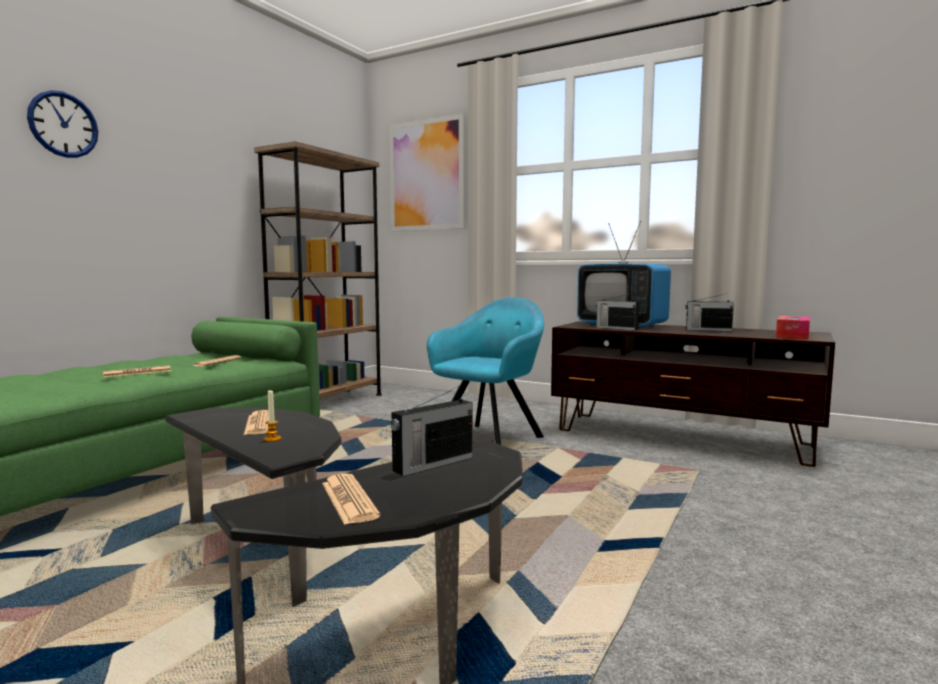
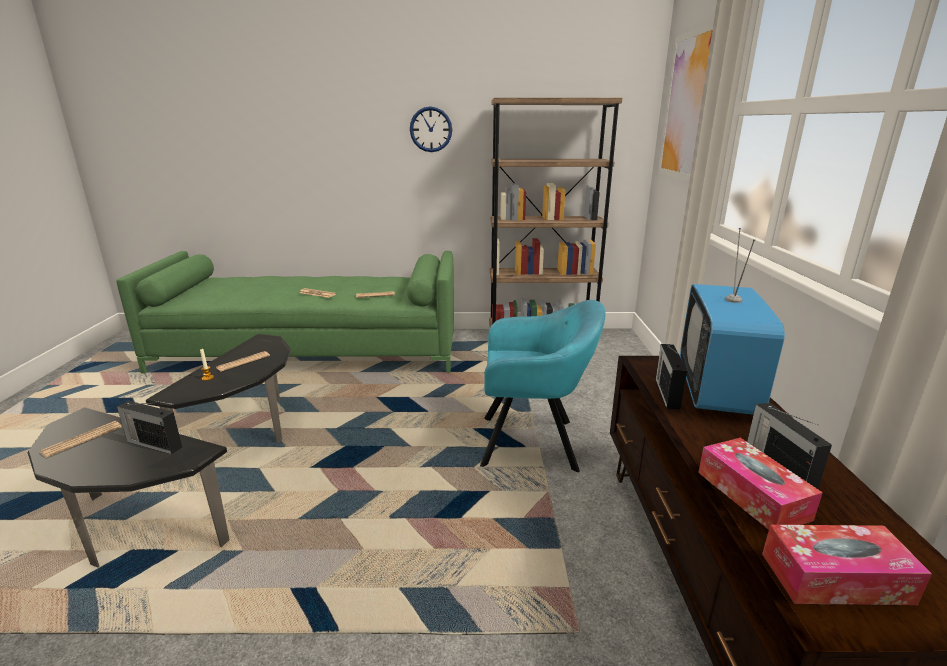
camera: 60 degrees right, 15 degrees up
wall clock [27,90,98,158] -> wall clock moved to [410,106,452,152]
none -> tissue box [698,438,823,530]

